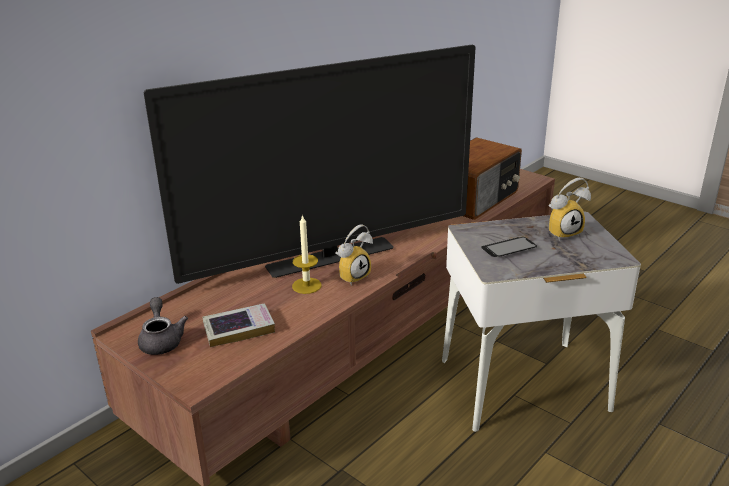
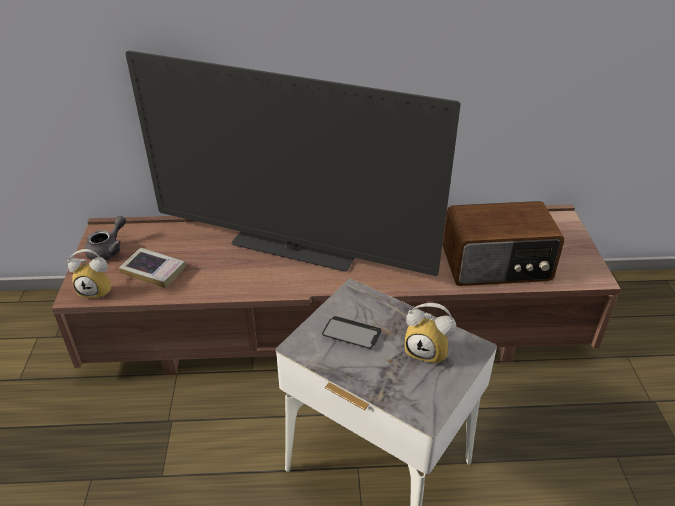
camera: 45 degrees right, 10 degrees up
candle [292,214,321,294] -> none
alarm clock [335,225,373,286] -> alarm clock moved to [67,249,111,299]

